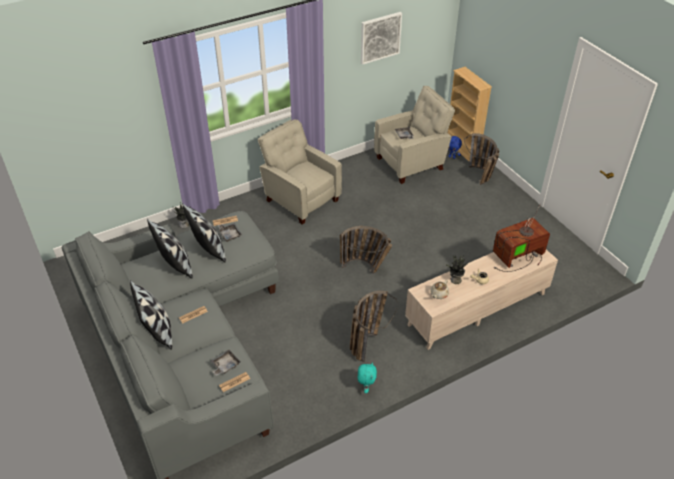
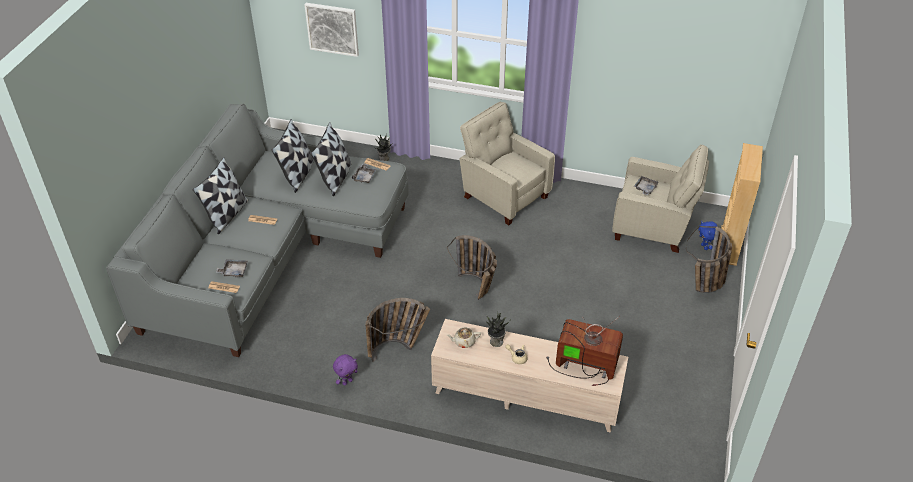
camera: 45 degrees right, 0 degrees up
beige armchair [258,120,342,225] -> beige armchair turned 45 degrees counterclockwise [460,102,555,225]
turquoise plush toy [358,362,377,393] -> purple plush toy [333,354,358,386]
picture [361,12,402,65] -> picture moved to [304,3,359,57]

